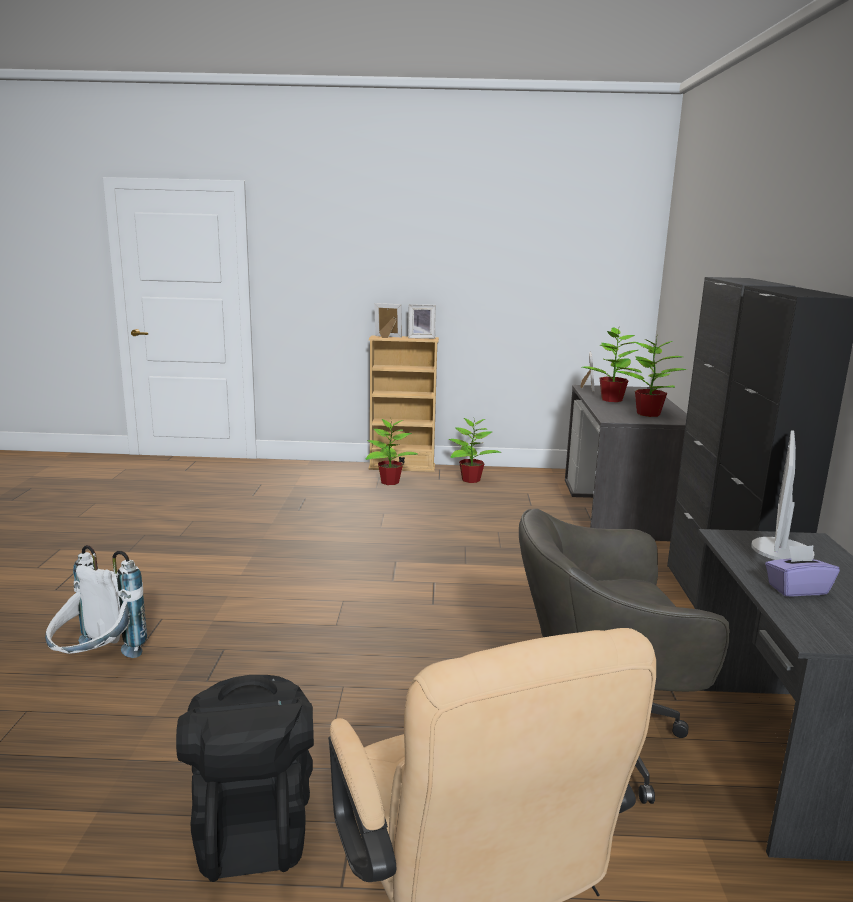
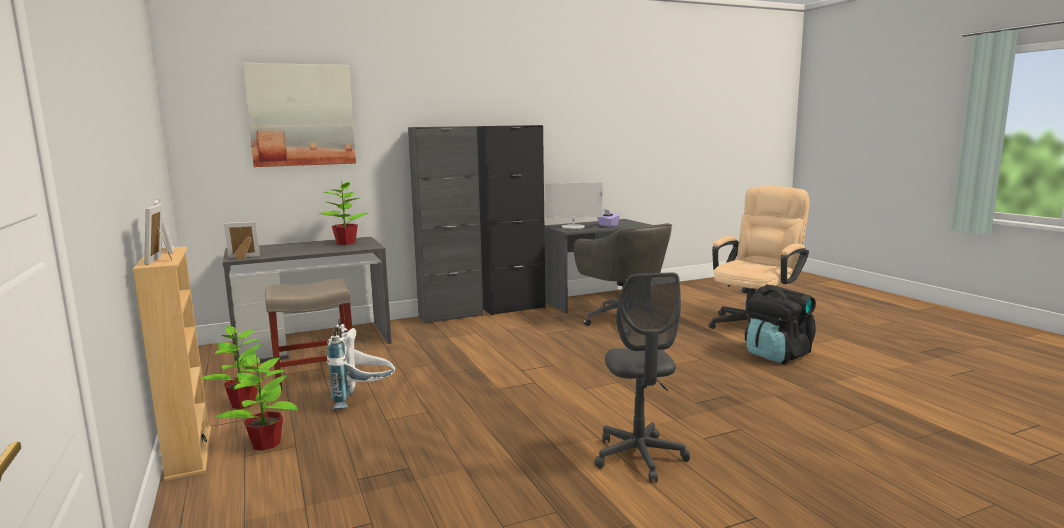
camera: 115 degrees left, 5 degrees down
white backpack [45,545,147,658] -> white backpack moved to [327,319,395,409]
potted plant [582,327,642,402] -> none
none -> picture [243,63,356,167]
none -> beige stool [265,279,356,391]
none -> grey office chair [594,272,690,483]

